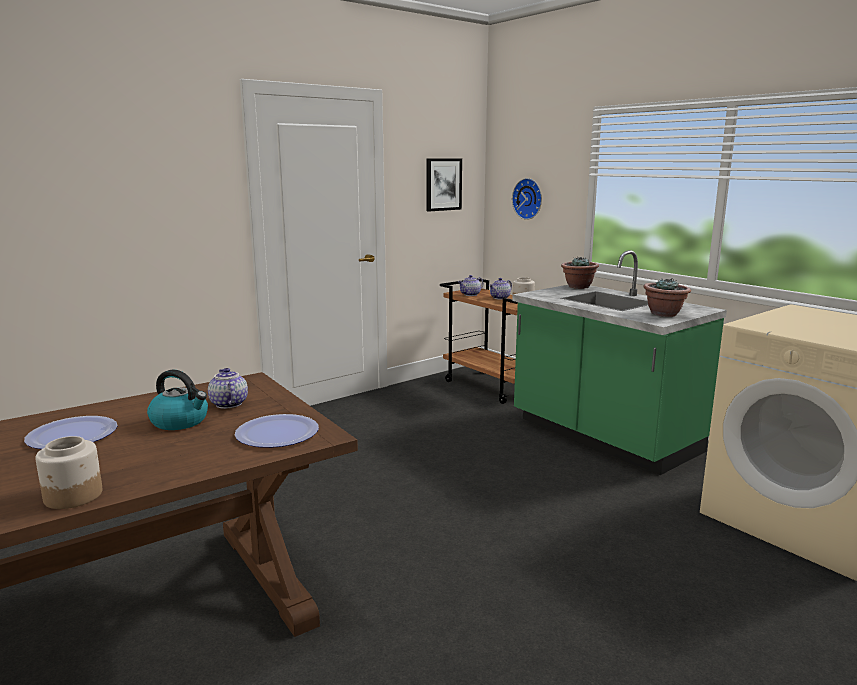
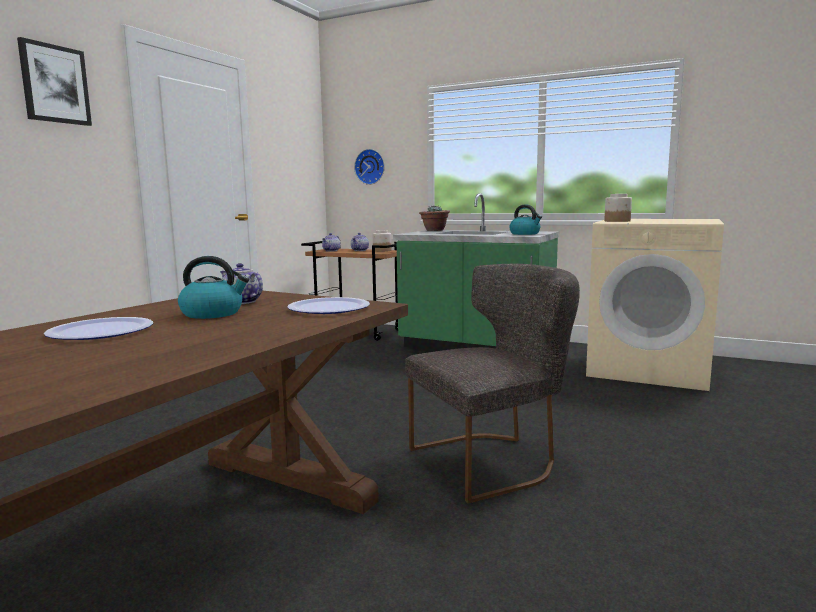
camera: 25 degrees left, 5 degrees down
jar [35,436,102,509] -> jar moved to [604,194,632,222]
picture [426,158,462,211] -> picture moved to [17,37,92,126]
potted plant [644,278,691,317] -> kettle [509,205,542,235]
none -> grey chair [405,264,580,504]

